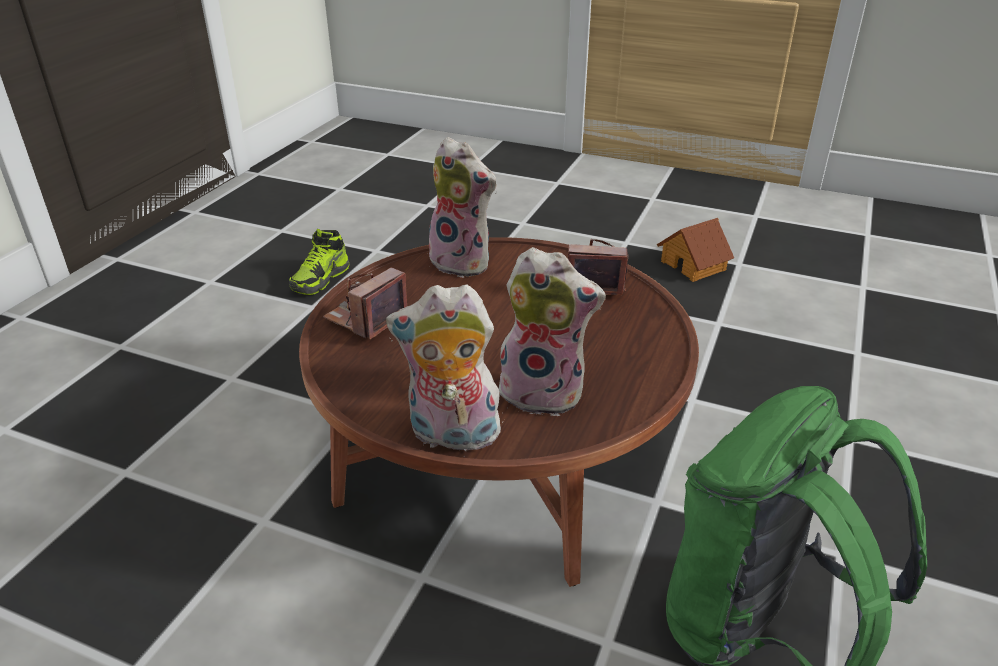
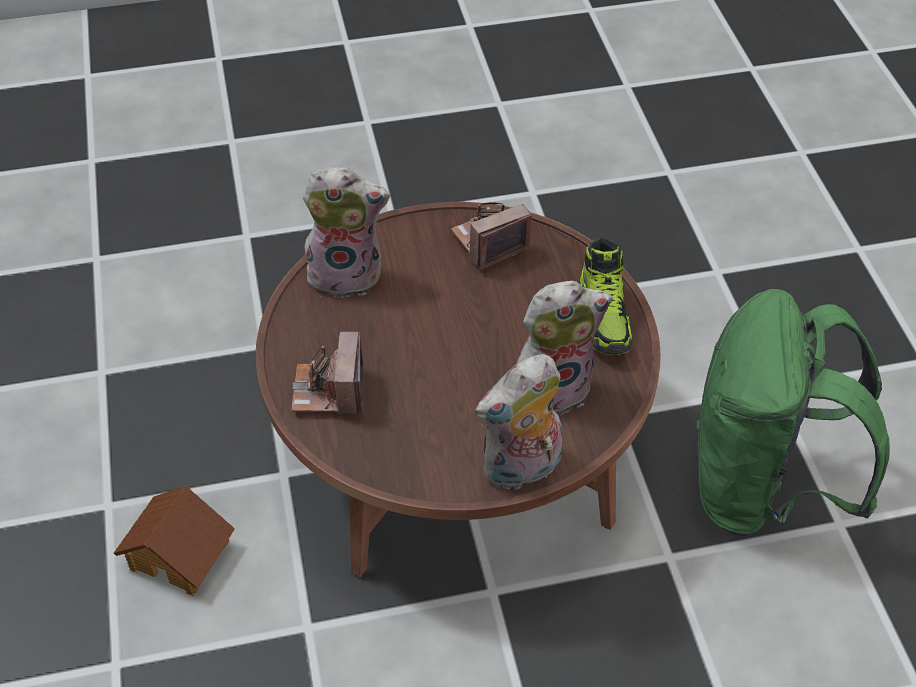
camera: 35 degrees left, 15 degrees up
shoe [289,229,350,295] -> shoe moved to [579,237,633,355]
toy house [657,218,734,282] -> toy house moved to [114,485,235,596]

